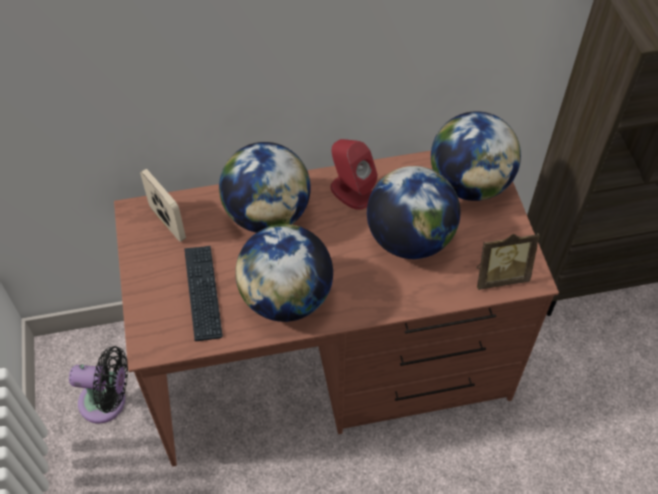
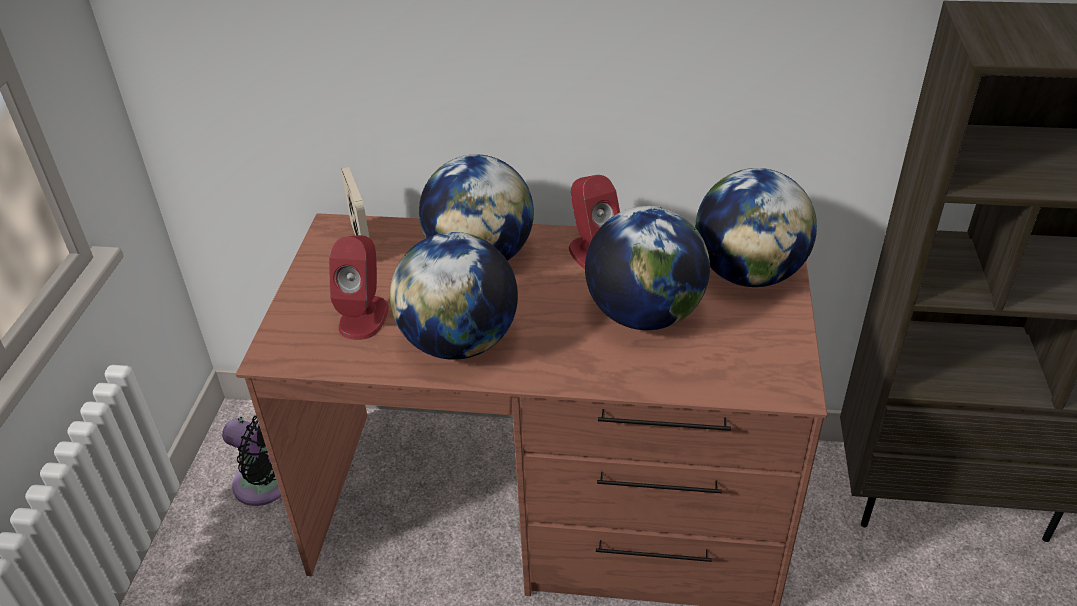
camera: 20 degrees right, 15 degrees down
keyboard [184,246,223,341] -> red speaker [329,235,389,340]
picture frame [477,233,540,290] -> none

